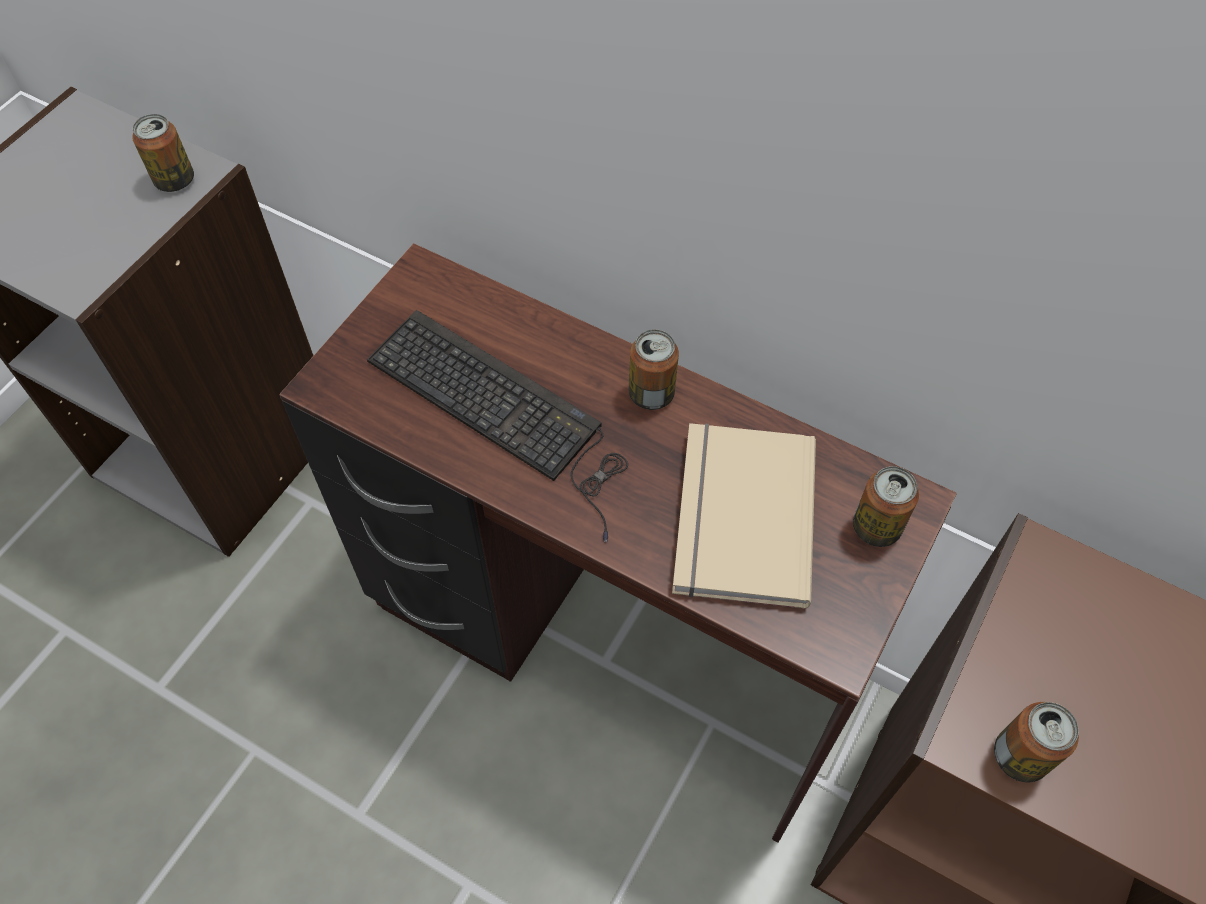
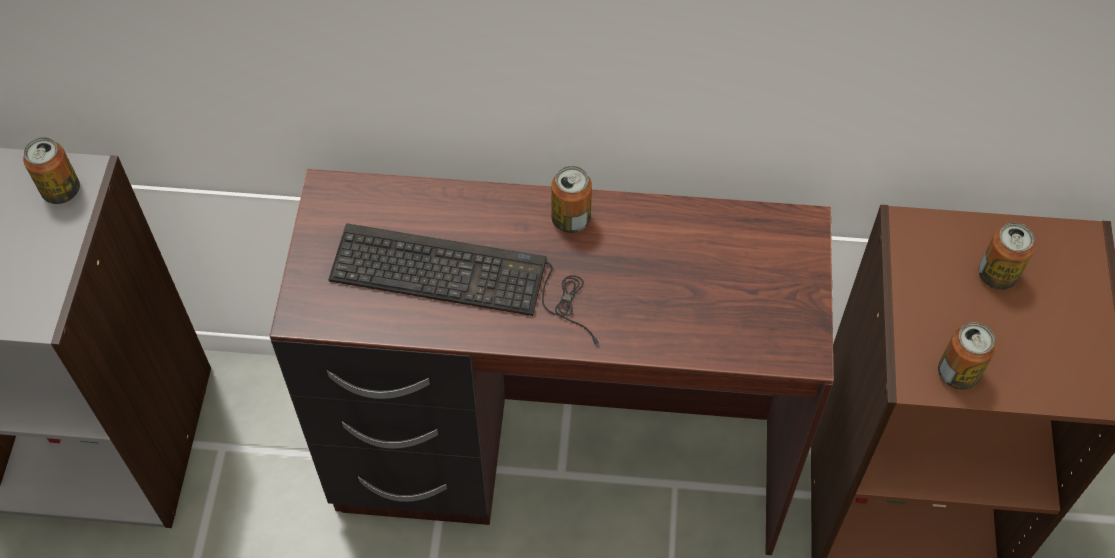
camera: 25 degrees left, 0 degrees up
beige book [672,423,816,609] -> none
can [853,466,919,547] -> can moved to [979,223,1035,290]

